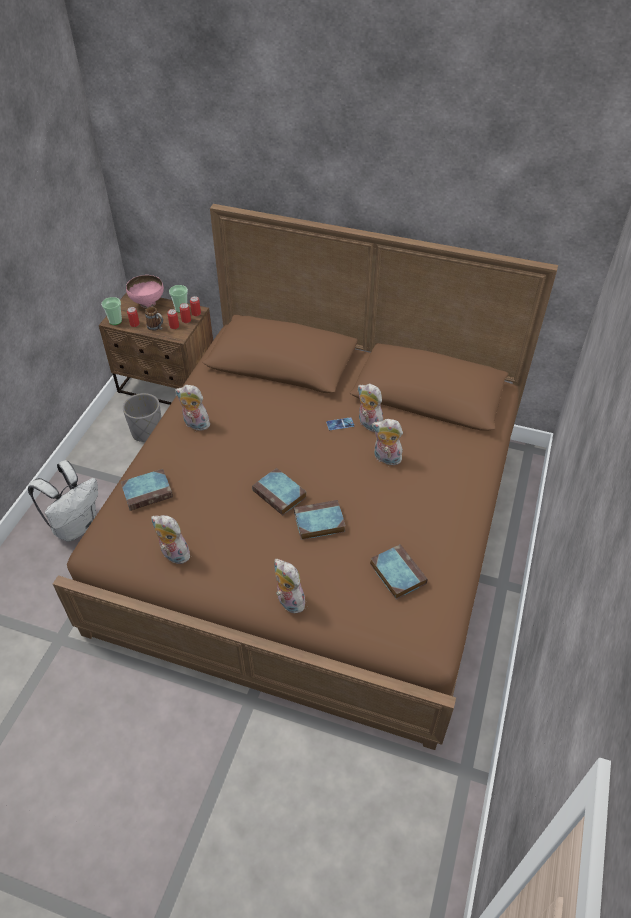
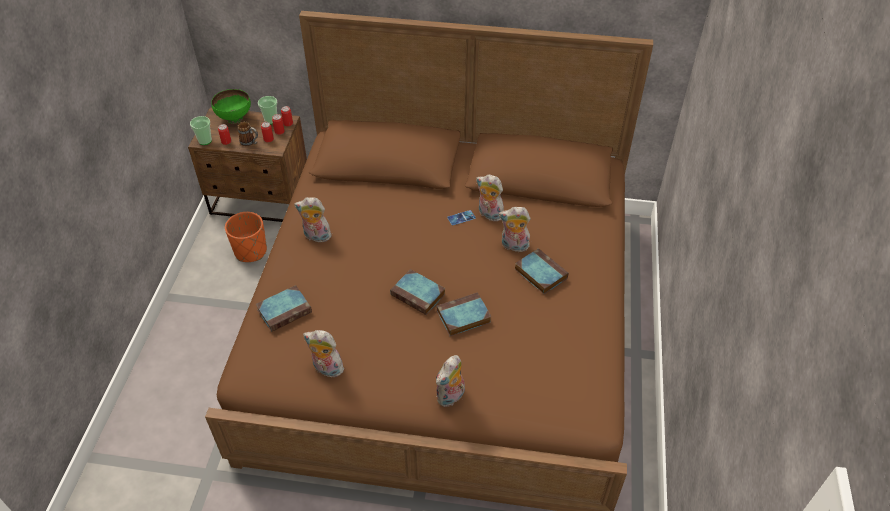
camera: 10 degrees left, 0 degrees up
white backpack [28,460,98,542] -> none
grey planter [123,393,161,442] -> orange planter [225,212,267,262]
pink bowl [126,275,164,308] -> green bowl [211,89,251,124]
plush toy [274,559,307,614] -> plush toy turned 90 degrees counterclockwise [436,355,465,407]
book [370,544,428,600] -> book moved to [515,248,569,295]

